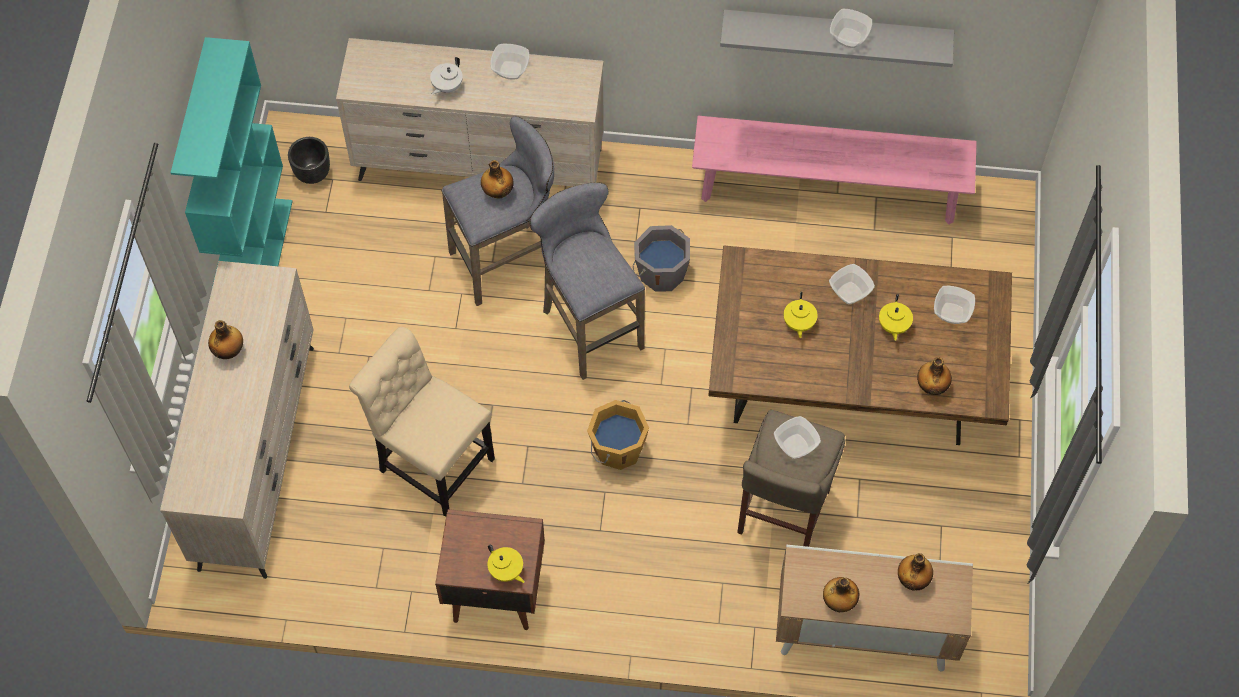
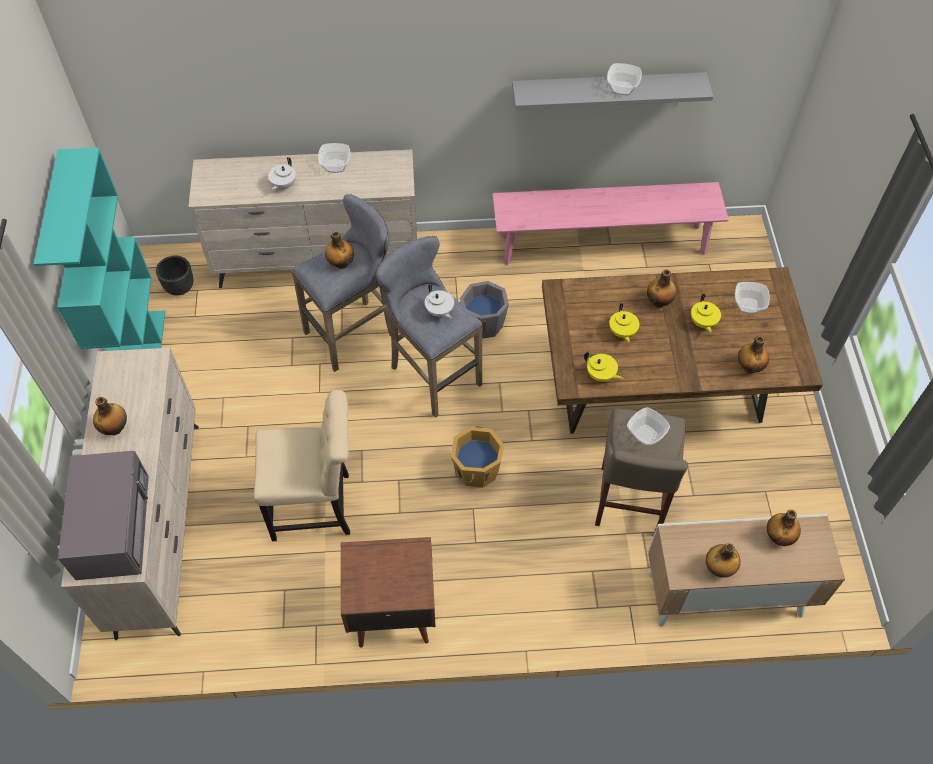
camera: 10 degrees left, 5 degrees down
beige chair [349,327,495,517] -> beige chair turned 150 degrees clockwise [254,390,350,541]
yellow teapot [487,544,525,583] -> yellow teapot moved to [584,352,623,382]
bowl [829,264,875,304] -> bottle [647,269,676,308]
none -> grey microwave [58,451,149,580]
none -> white teapot [425,284,454,318]

